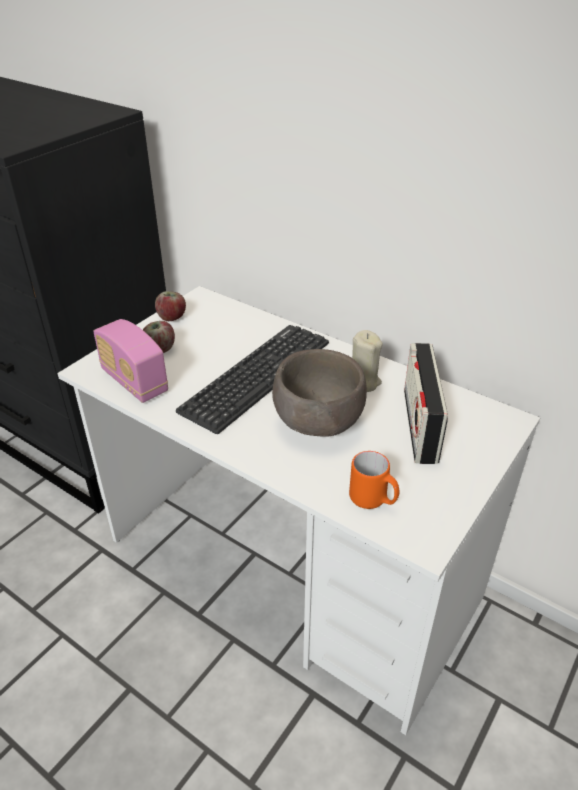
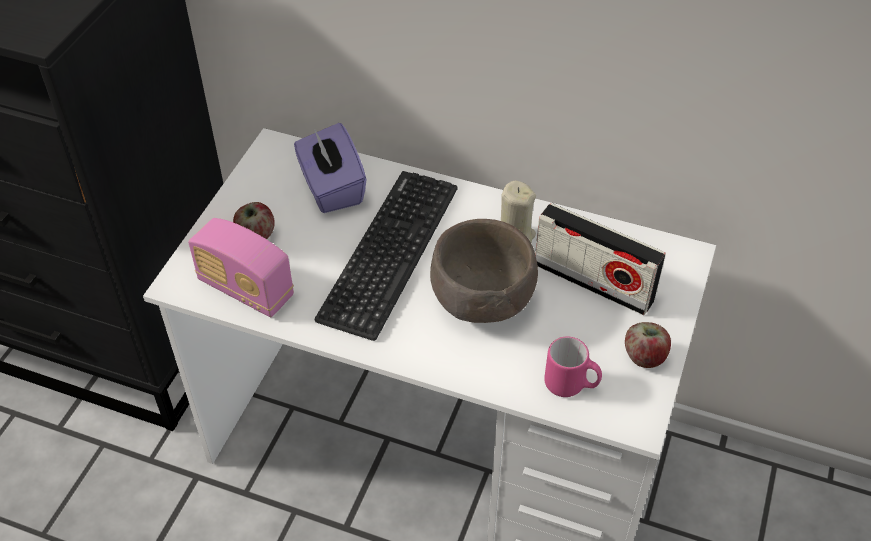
camera: 15 degrees left, 10 degrees up
apple [155,291,186,321] -> apple moved to [625,322,671,368]
orange mug [349,451,399,509] -> pink mug [544,337,602,397]
radio [404,343,448,464] -> radio turned 45 degrees counterclockwise [535,203,666,315]
none -> purple tissue box [294,123,367,213]

